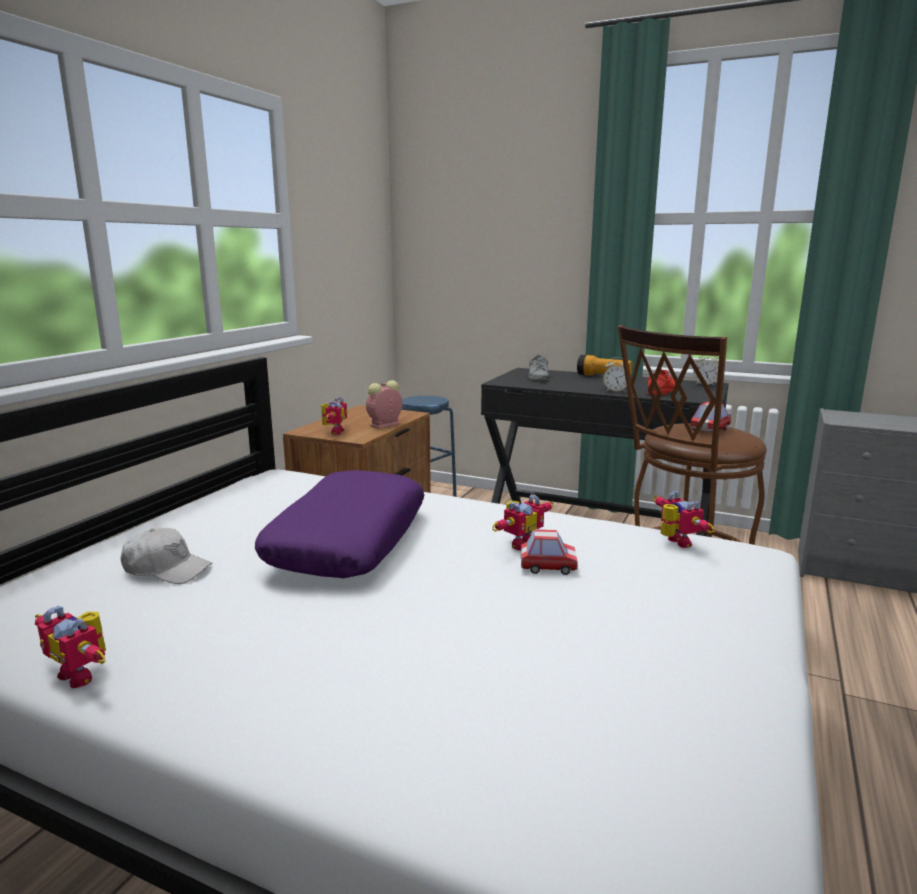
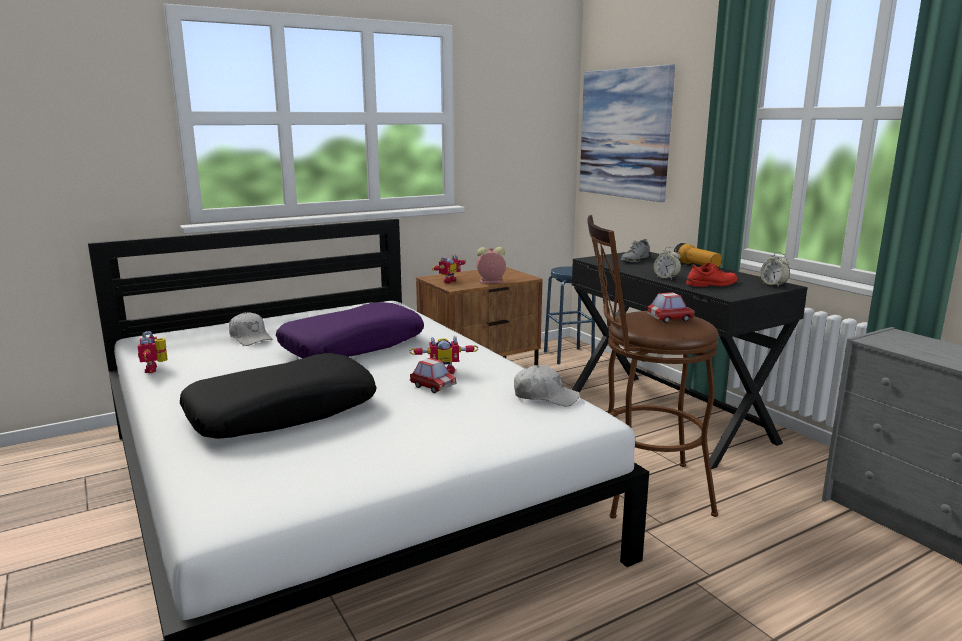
camera: 35 degrees right, 0 degrees up
toy robot [653,491,714,548] -> white cap [514,365,580,406]
none -> black pillow [180,353,377,439]
none -> picture [579,64,675,202]

